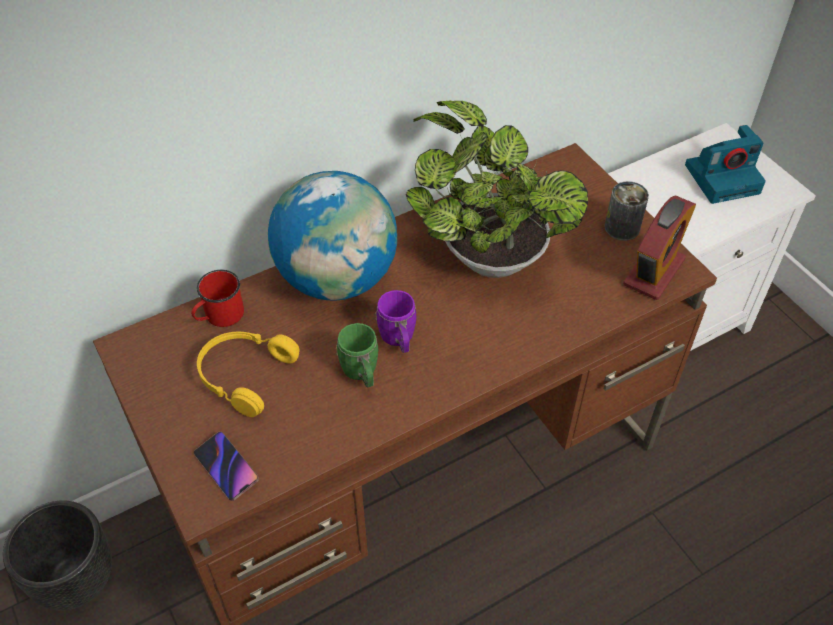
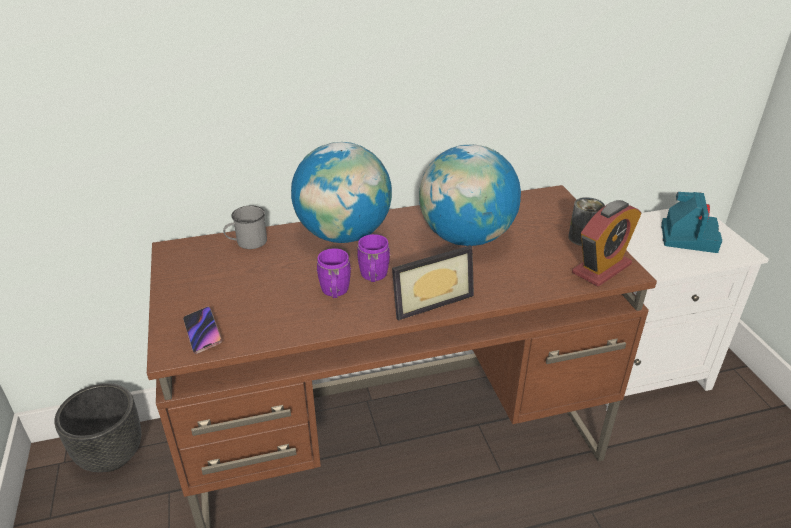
camera: 15 degrees right, 15 degrees down
red mug [191,270,244,327] -> grey mug [223,206,267,249]
yellow headphones [197,332,300,417] -> none
green mug [336,323,378,388] -> purple mug [317,248,351,298]
potted plant [406,100,588,278] -> globe [419,144,521,246]
camera [685,125,766,204] -> camera turned 75 degrees counterclockwise [661,192,722,253]
none -> picture frame [392,245,474,321]

